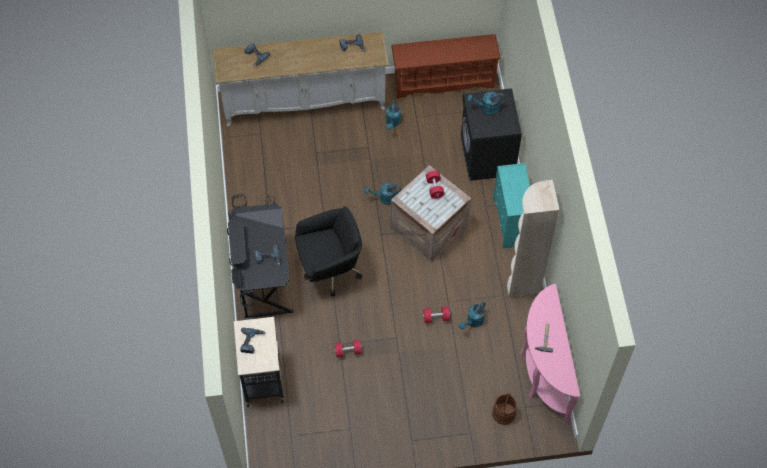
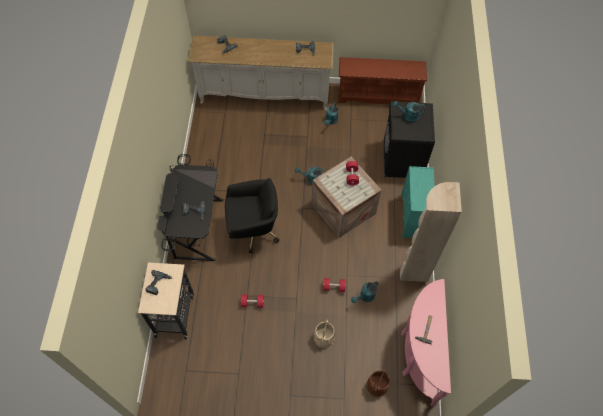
camera: 10 degrees right, 0 degrees up
none -> beige bucket [314,320,335,348]

